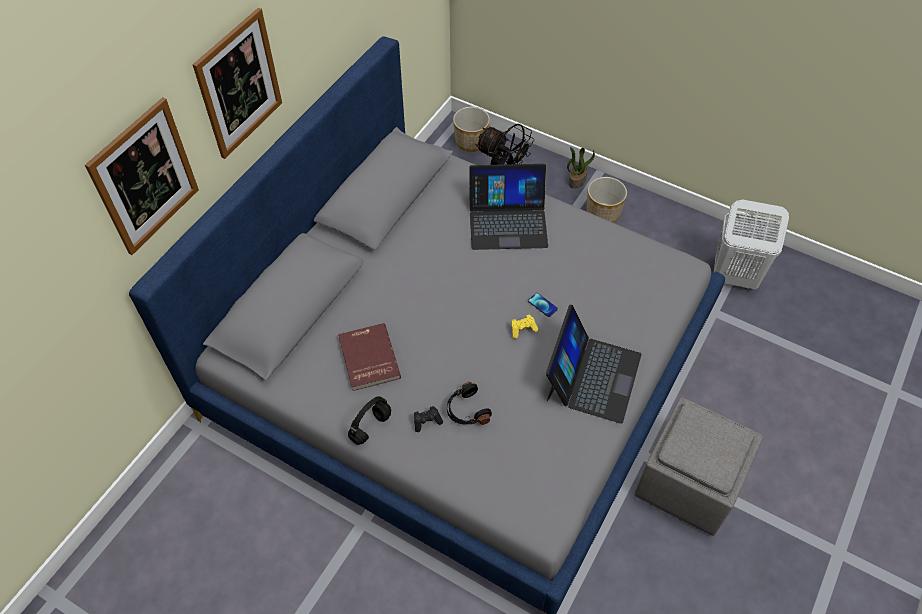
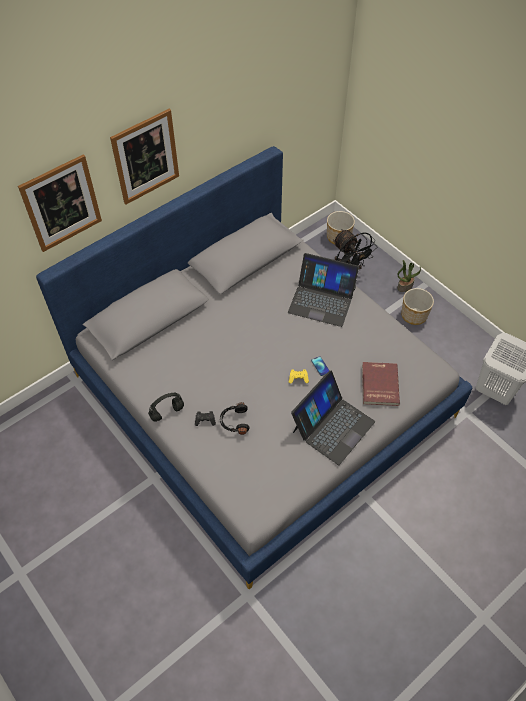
camera: 20 degrees right, 0 degrees up
red book [338,323,401,391] -> red book moved to [362,362,400,406]
grey ottoman [634,397,763,536] -> none

